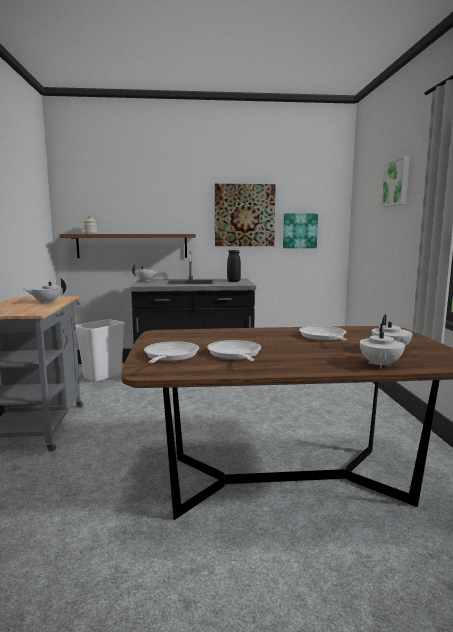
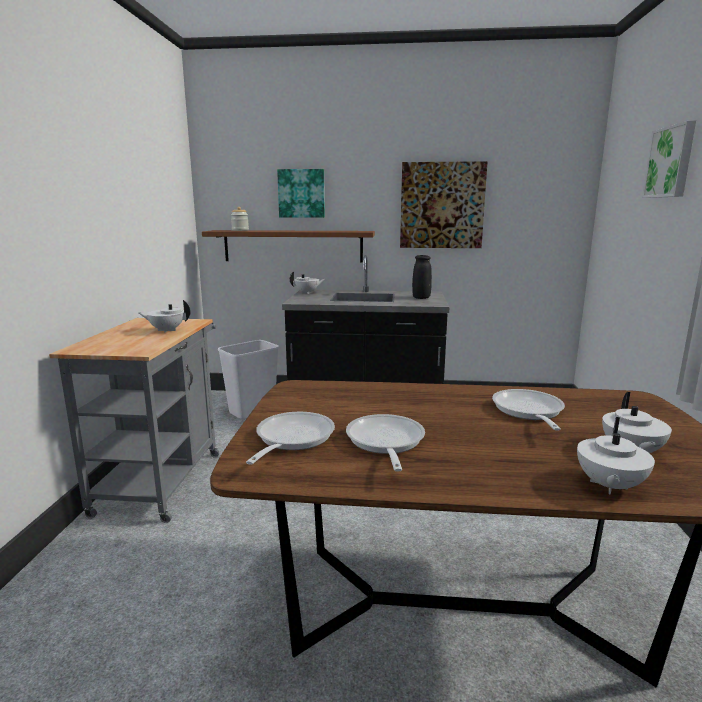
camera: 10 degrees right, 5 degrees up
picture [283,214,318,248] -> picture moved to [277,169,325,218]

